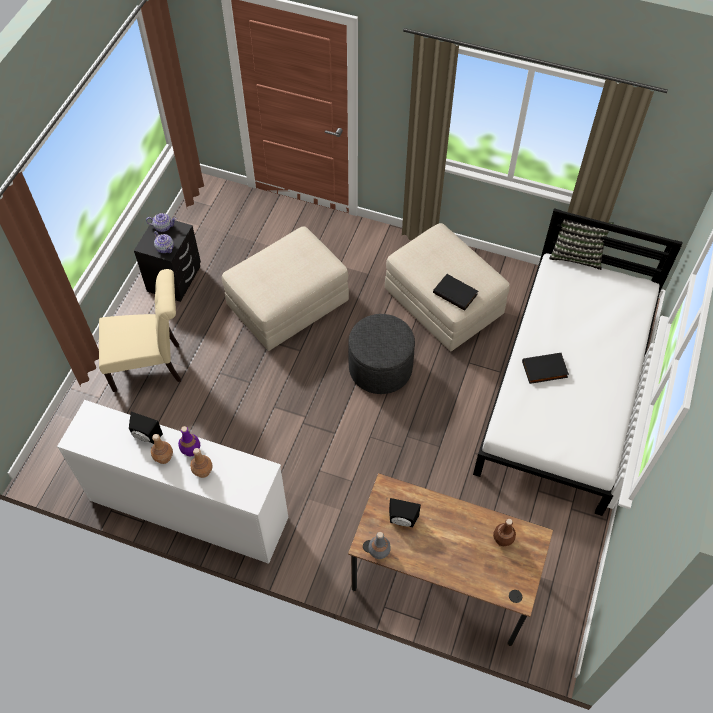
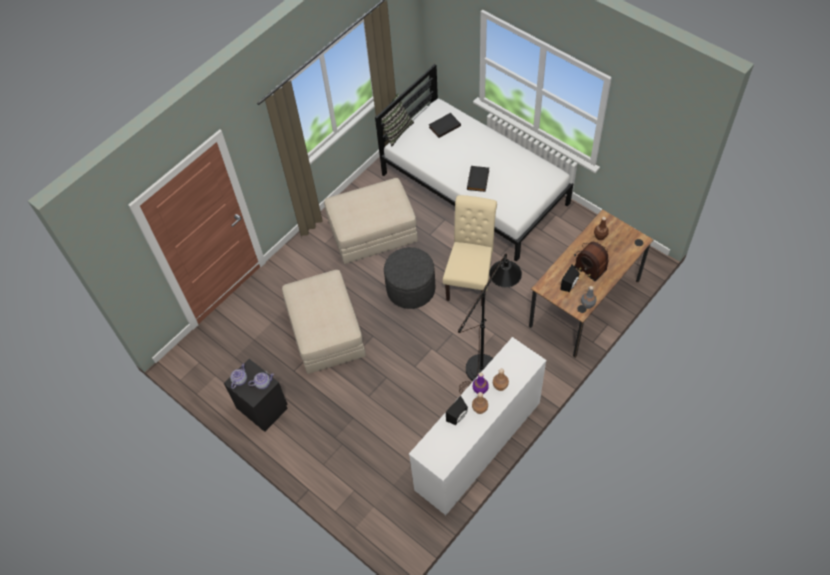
camera: 65 degrees left, 0 degrees up
beige chair [99,269,181,392] -> beige chair moved to [443,195,497,306]
black book [433,274,478,311] -> black book moved to [429,113,461,138]
none -> black floor lamp [458,254,522,393]
none -> radio [574,242,609,281]

